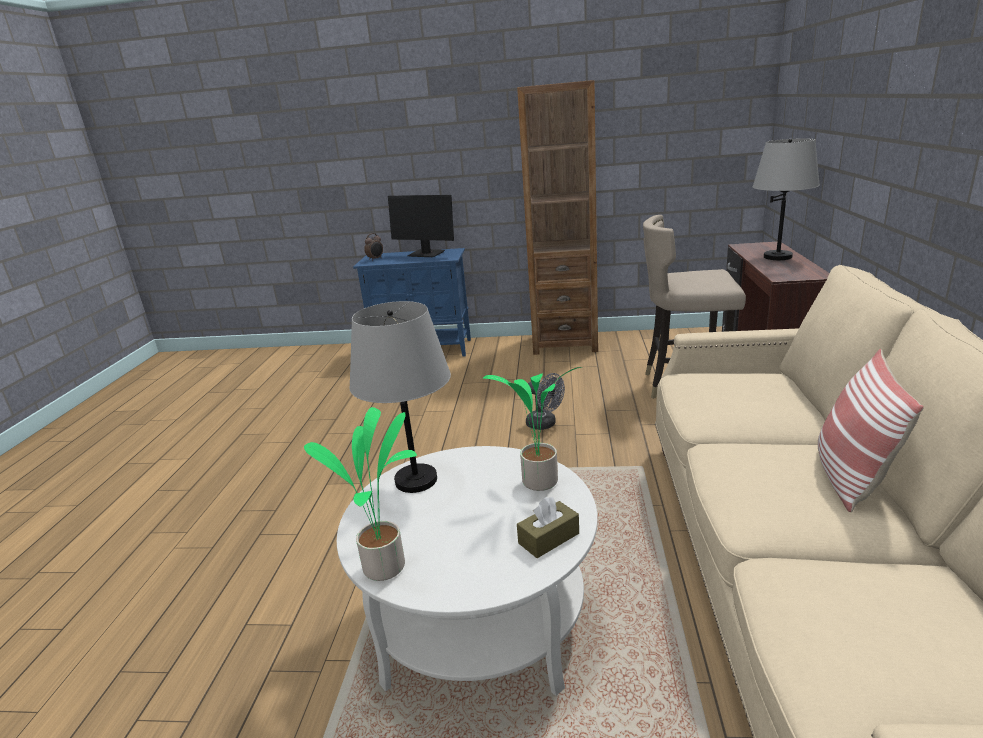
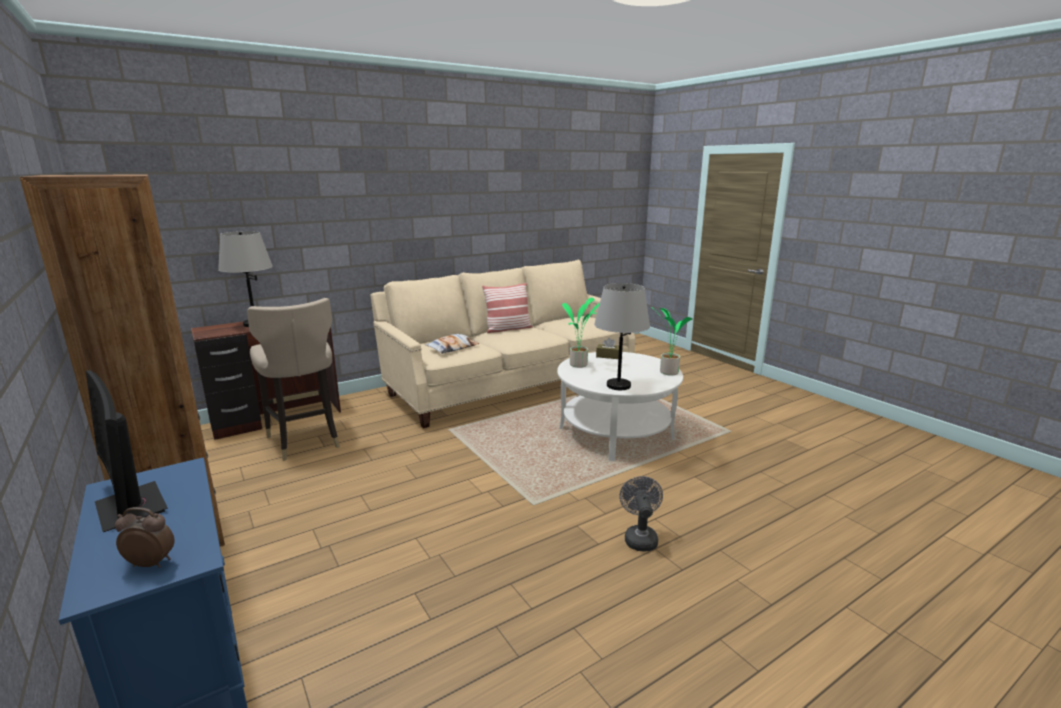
camera: 130 degrees left, 5 degrees down
monitor [388,195,454,257] -> monitor turned 150 degrees clockwise [86,370,168,532]
grey fan [526,373,565,430] -> grey fan moved to [619,476,663,551]
none -> pillow [425,334,479,354]

